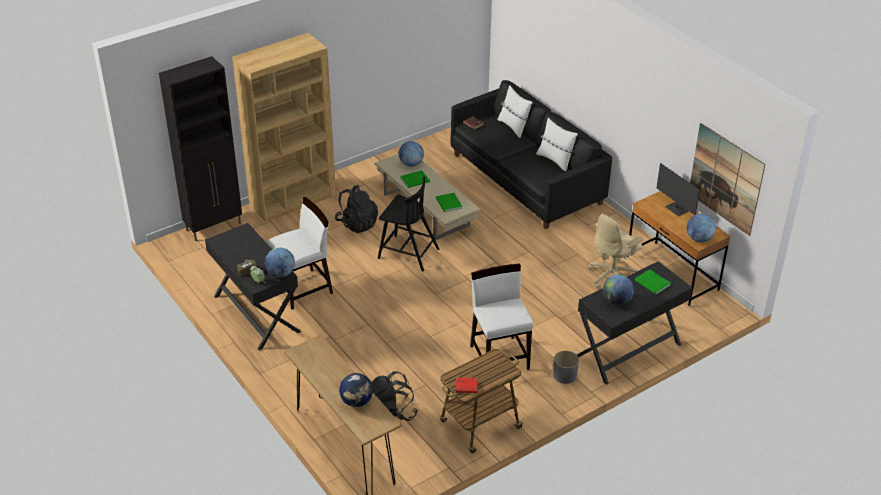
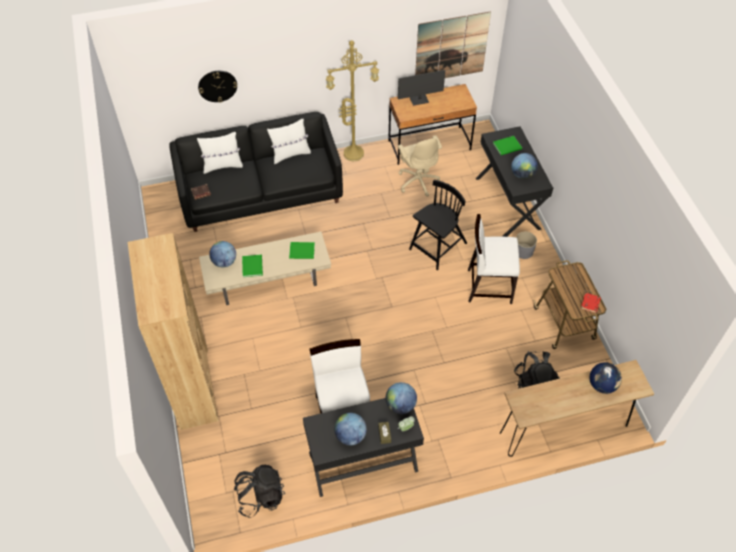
camera: 70 degrees left, 15 degrees up
black cabinet [159,56,242,241] -> none
black backpack [335,185,378,233] -> black backpack moved to [234,465,285,518]
black chair [378,176,439,271] -> black chair moved to [409,180,467,270]
globe [687,214,716,242] -> globe moved to [334,413,367,445]
none -> wall clock [198,71,237,103]
none -> yellow floor lamp [326,40,379,161]

